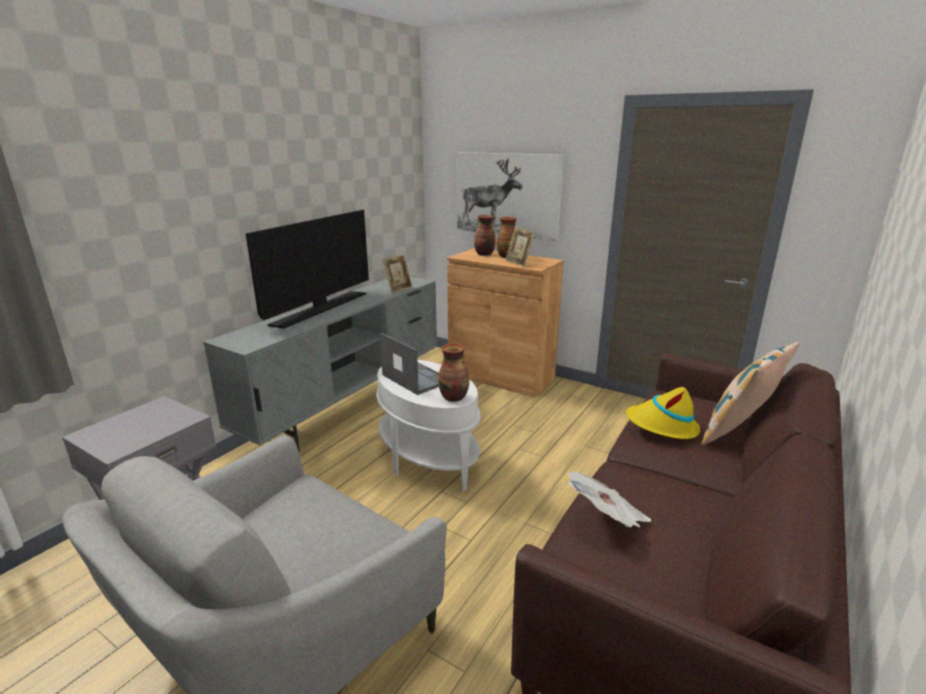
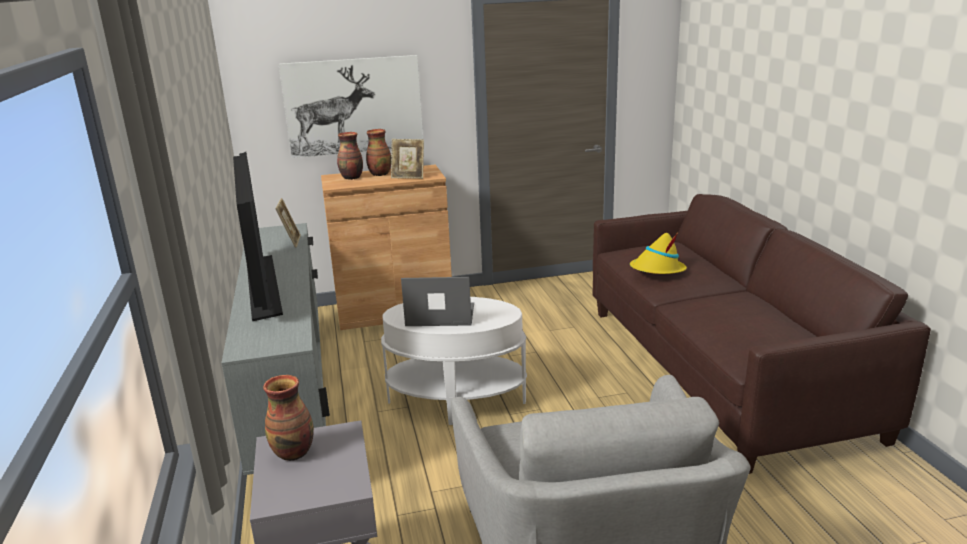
camera: 45 degrees left, 0 degrees up
vase [438,343,469,402] -> vase moved to [263,375,314,461]
newspaper [567,471,652,527] -> none
pillow [702,342,800,445] -> none

